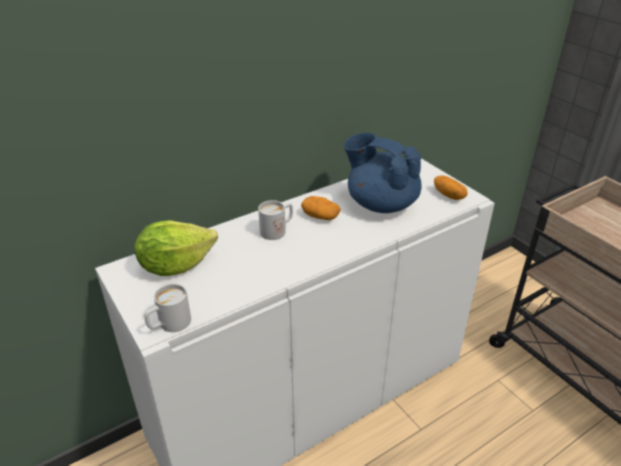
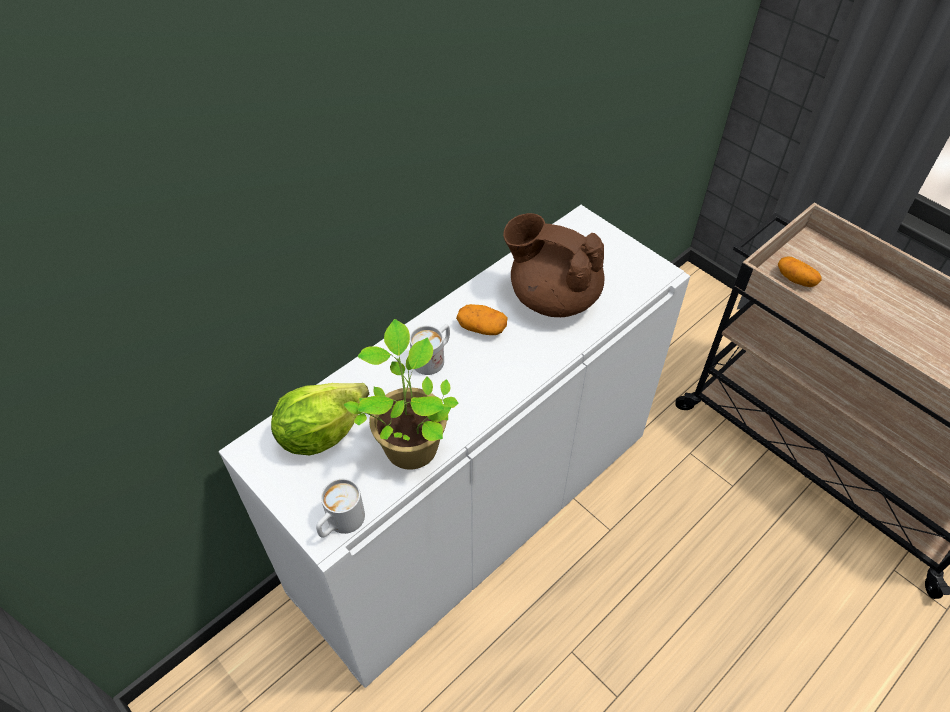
camera: 10 degrees left, 15 degrees up
blue teapot [344,133,422,213] -> brown teapot [503,213,604,317]
potato [434,175,468,200] -> potato moved to [778,256,822,287]
none -> potted plant [344,319,459,470]

